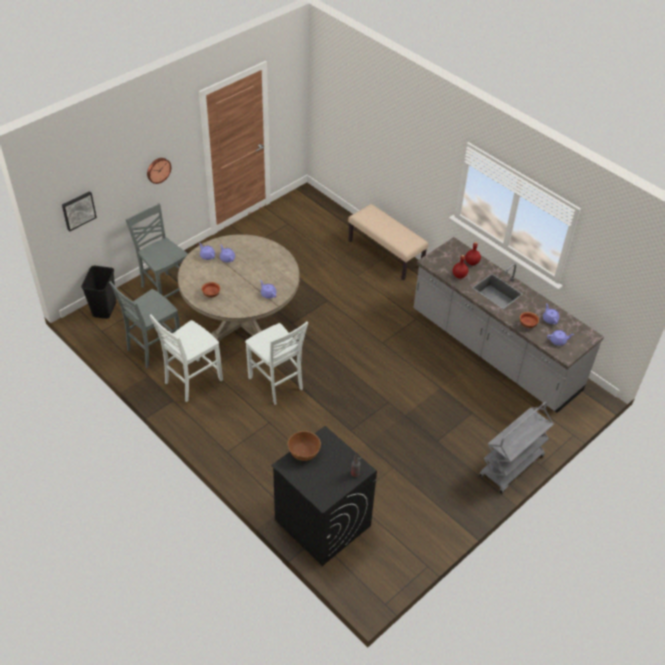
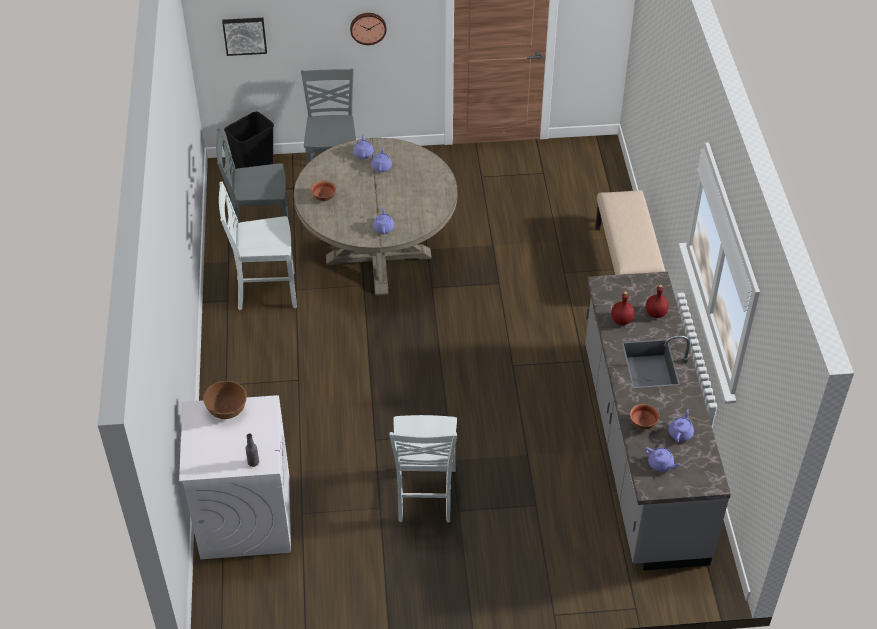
camera: 40 degrees right, 0 degrees up
white chair [245,321,308,405] -> white chair moved to [389,415,457,523]
black washing machine [271,426,377,566] -> white washing machine [179,395,291,559]
grey cart [479,401,554,493] -> none

